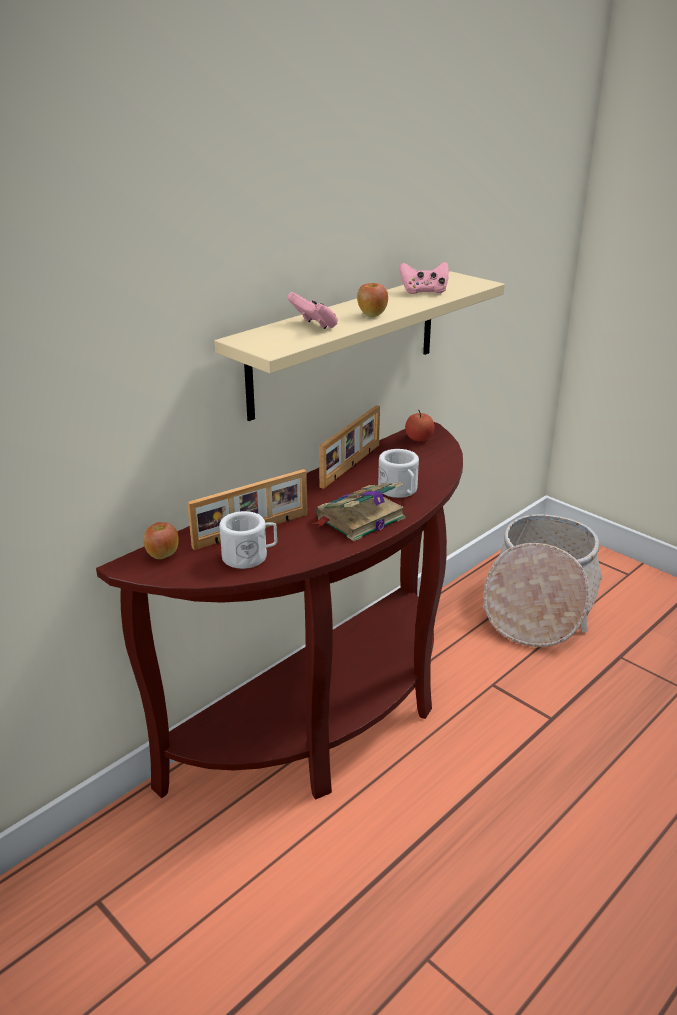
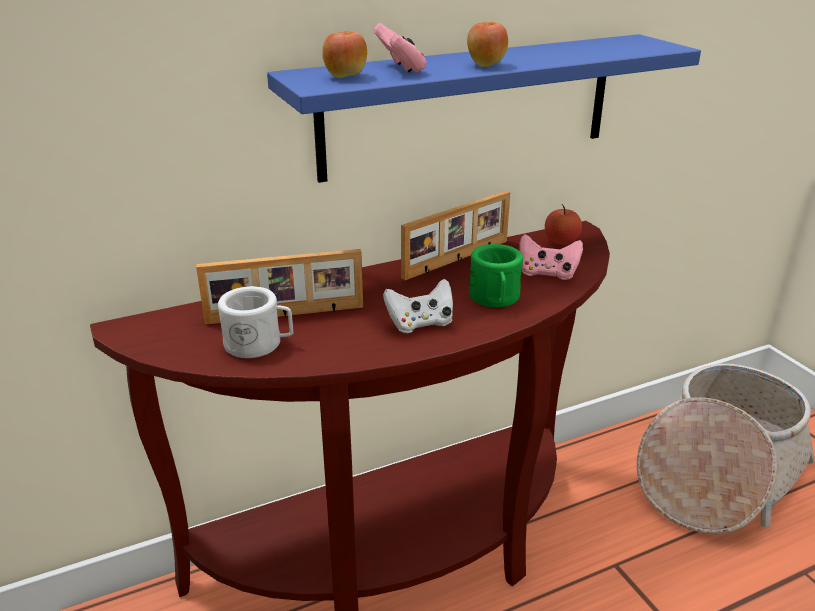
camera: 20 degrees right, 0 degrees up
apple [143,522,179,559] -> apple moved to [322,31,367,78]
beige shelf [214,271,505,421] -> blue shelf [267,34,701,183]
book [313,482,406,541] -> white game controller [383,279,453,333]
white mug [378,449,419,498] -> green mug [469,244,523,307]
pink game controller [400,262,449,294] -> pink game controller moved to [520,234,583,280]

